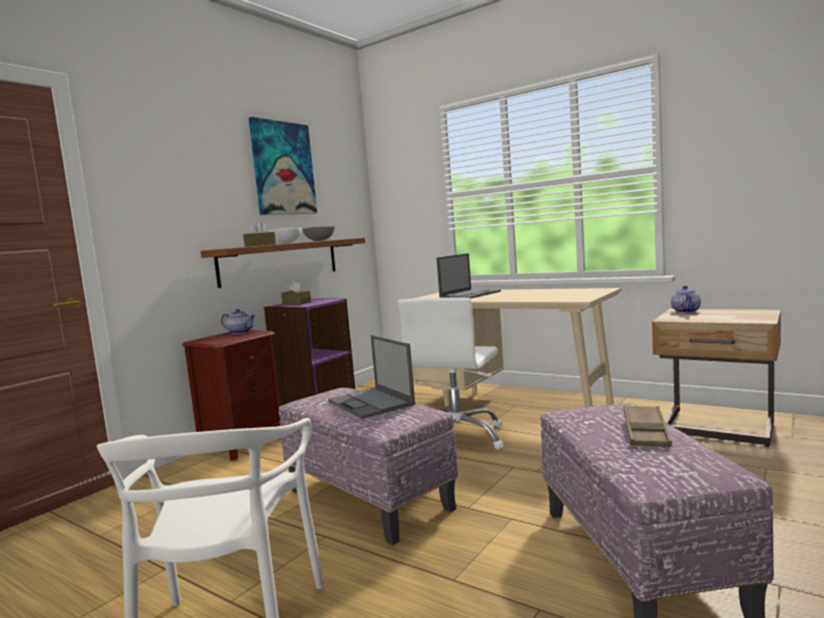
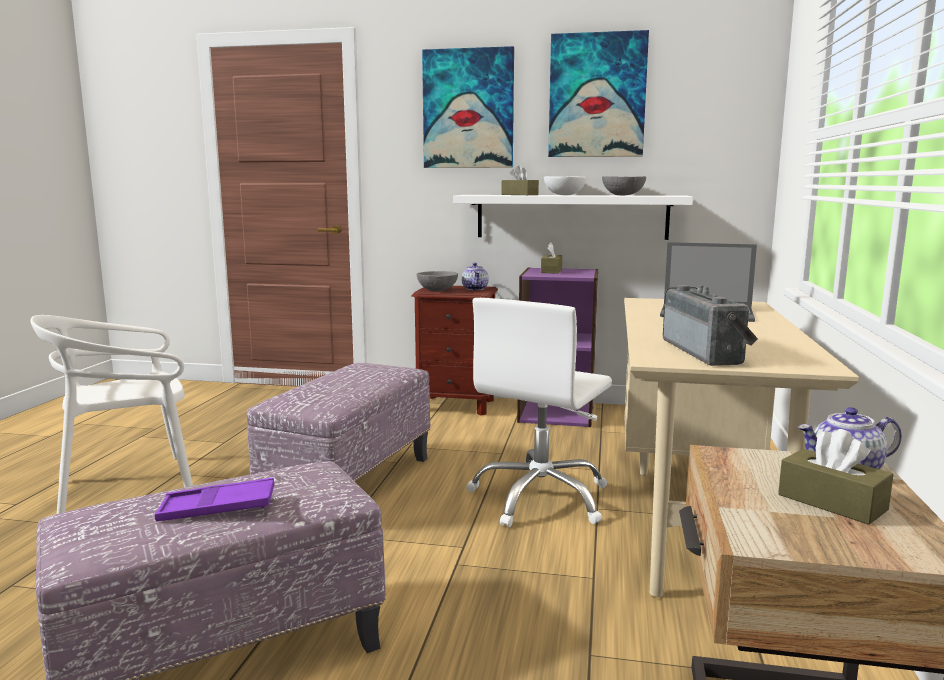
camera: 65 degrees right, 5 degrees up
brown shelf [201,238,365,288] -> white shelf [453,195,693,240]
laptop [328,335,415,419] -> none
white office chair [398,298,504,450] -> white office chair turned 60 degrees counterclockwise [466,298,612,527]
brown tray [624,405,672,447] -> purple tray [155,478,275,521]
none -> grey bowl [416,271,458,291]
none -> picture [422,46,514,168]
none -> radio [663,285,758,366]
none -> brown tissue box [778,429,894,525]

